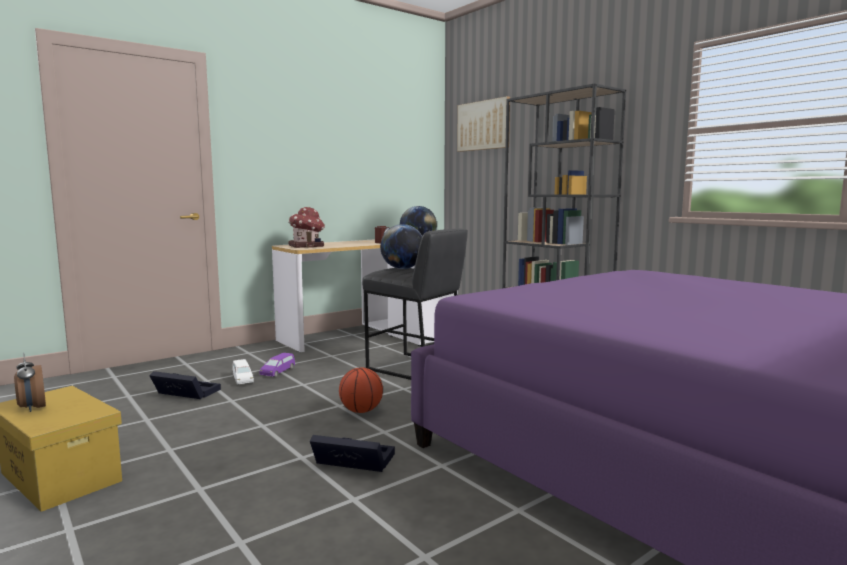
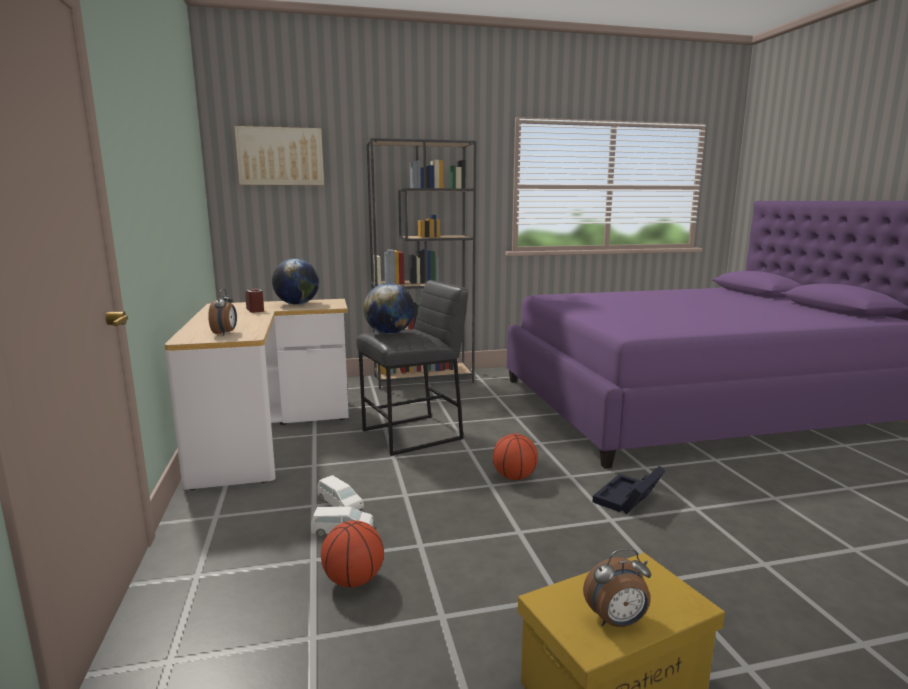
camera: 65 degrees left, 5 degrees up
black storage box [149,371,221,399] -> basketball [321,520,384,587]
purple toy car [260,353,295,377] -> white toy car [317,475,364,510]
toy house [288,207,325,248] -> alarm clock [208,289,237,336]

